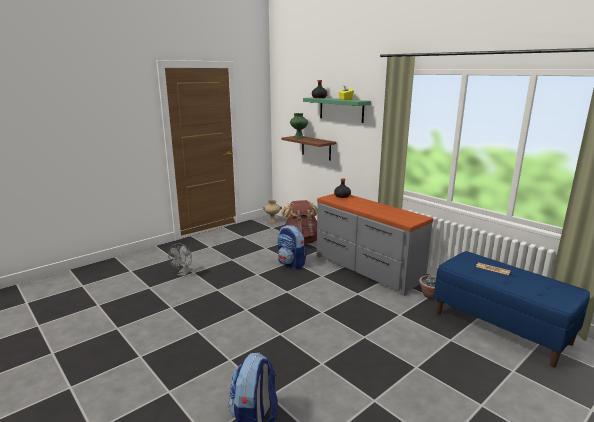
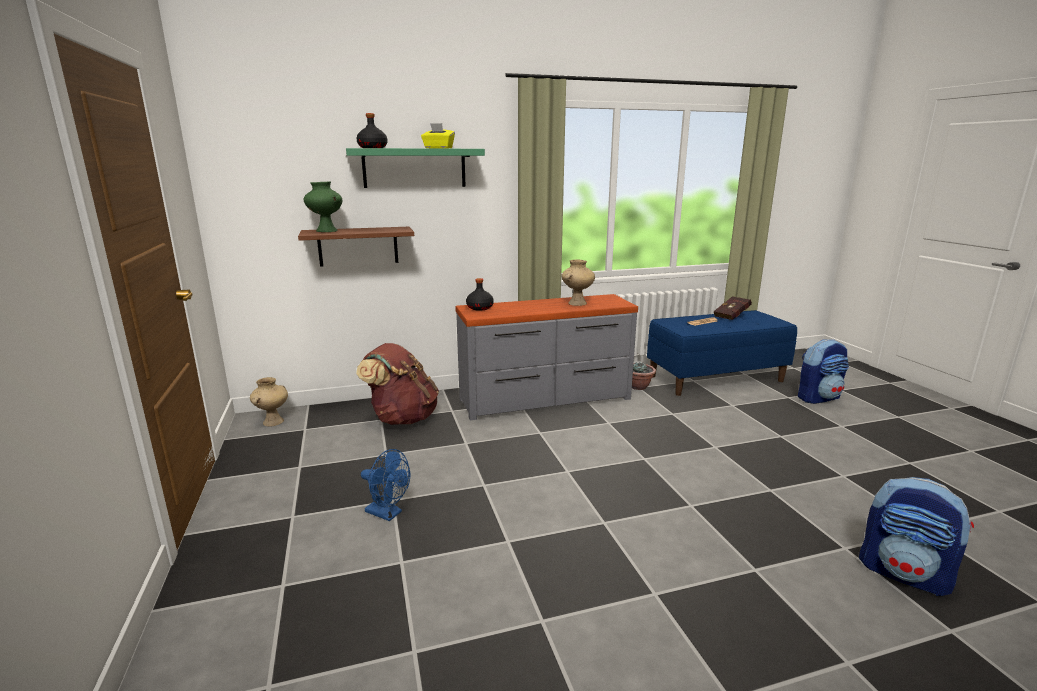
camera: 65 degrees left, 0 degrees up
grey fan [168,244,192,276] -> none
backpack [277,225,307,269] -> backpack moved to [798,339,849,404]
none -> blue fan [361,449,410,521]
none -> beige vase [562,260,595,306]
none -> red book [713,296,752,320]

